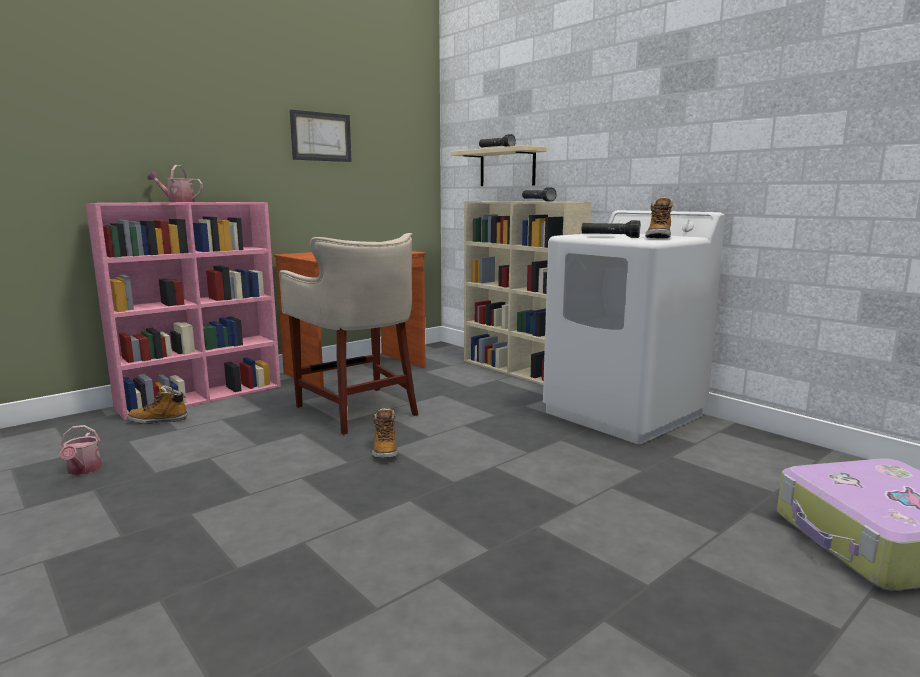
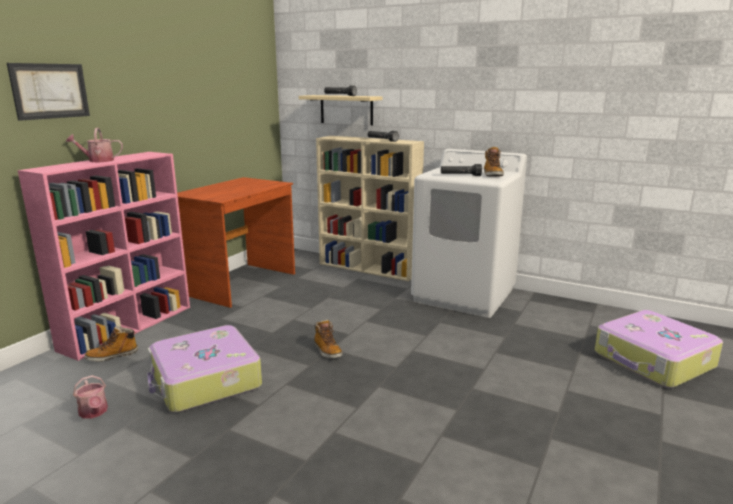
camera: 20 degrees left, 5 degrees up
beige stool [279,233,418,435] -> none
picture [290,110,352,162] -> picture moved to [7,63,90,121]
none -> suitcase [147,325,262,412]

